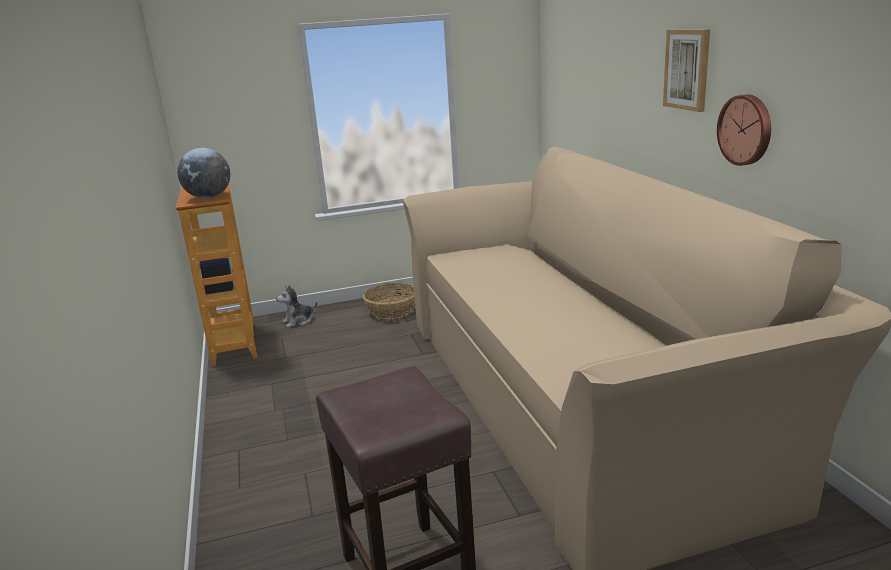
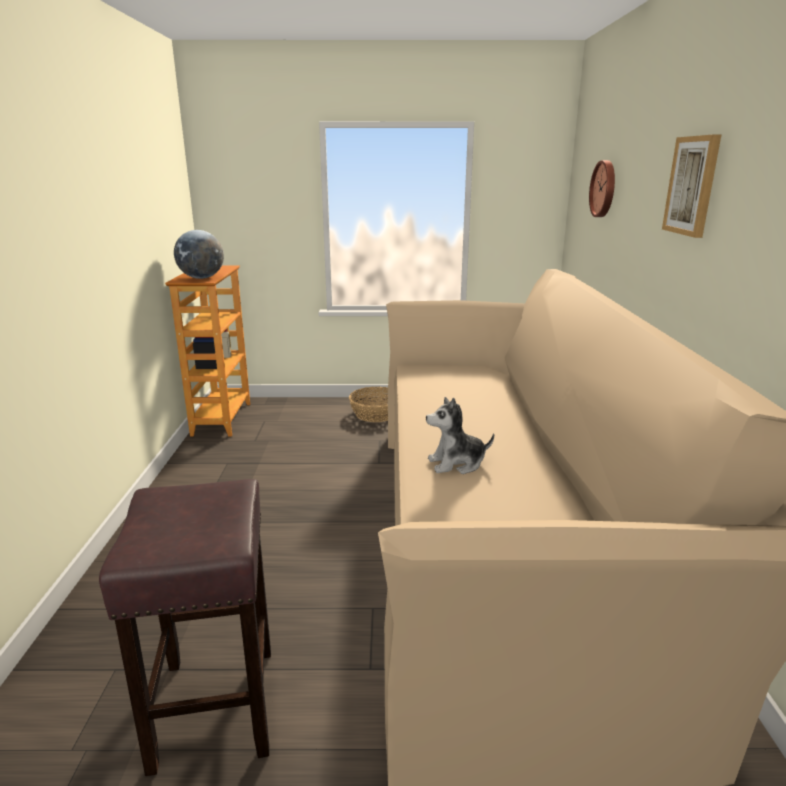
camera: 15 degrees right, 0 degrees up
plush toy [276,285,317,328] -> plush toy moved to [426,397,494,474]
wall clock [717,94,771,166] -> wall clock moved to [589,160,615,217]

